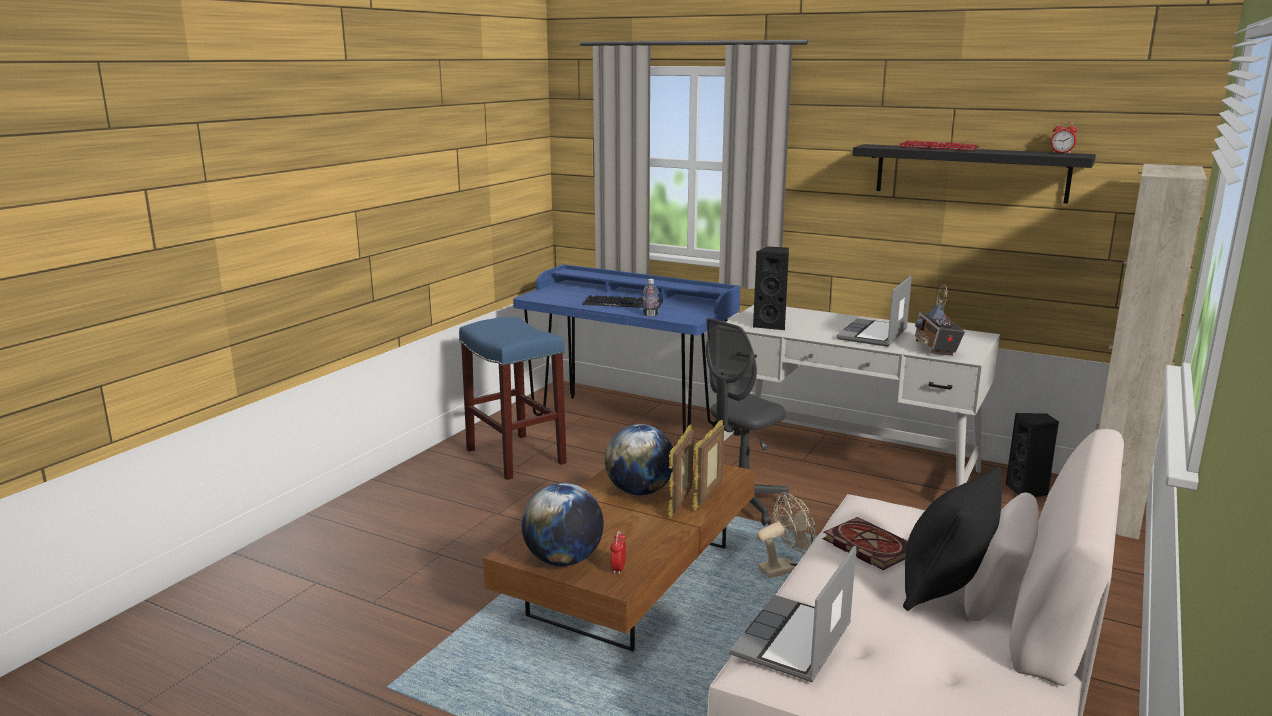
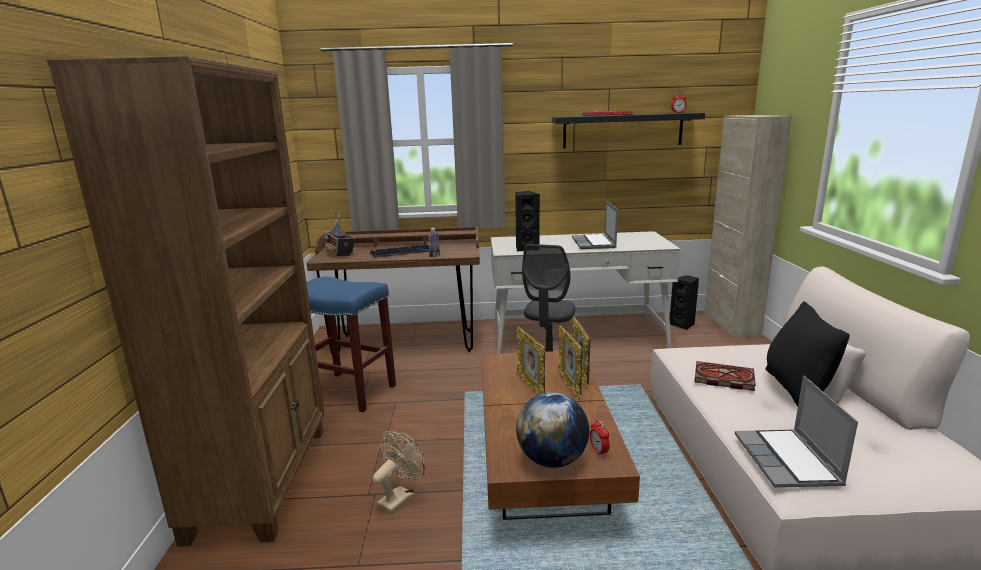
camera: 30 degrees left, 0 degrees up
blue desk [513,264,740,434] -> brown desk [307,227,480,354]
globe [605,424,673,495] -> picture frame [516,326,545,395]
beige fan [756,492,816,578] -> beige fan moved to [372,431,425,513]
radio [915,284,965,356] -> radio moved to [324,211,355,256]
none -> brown bookcase [47,56,325,547]

